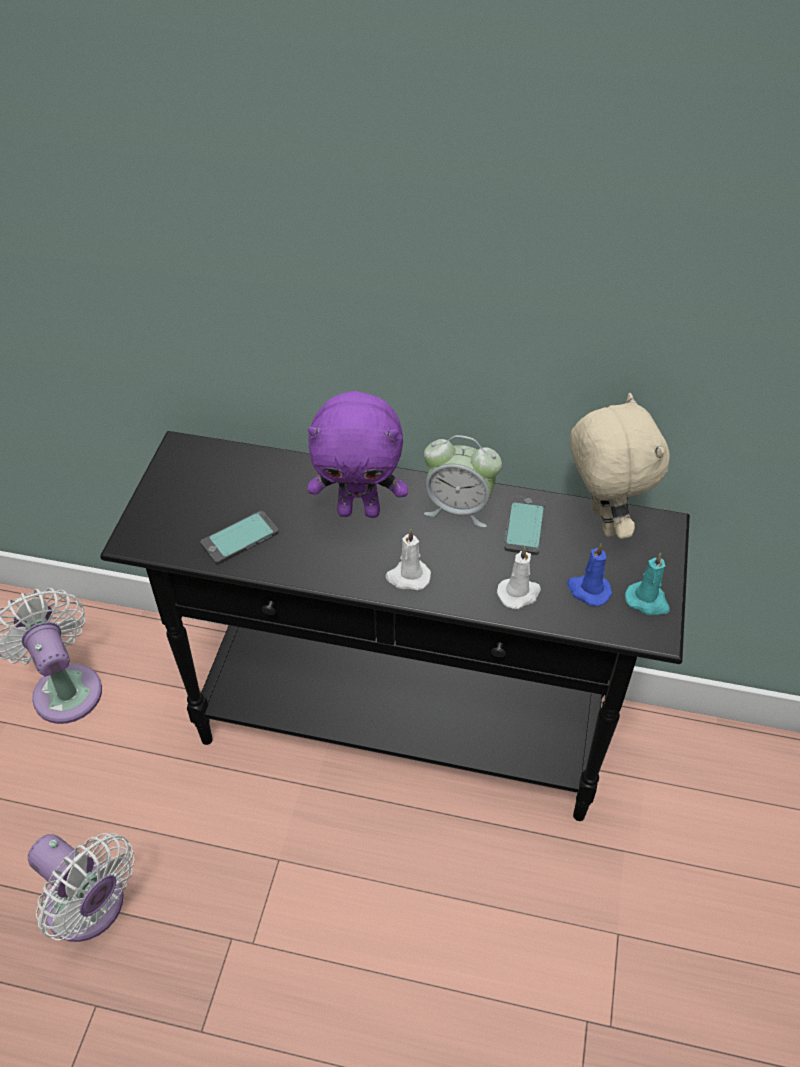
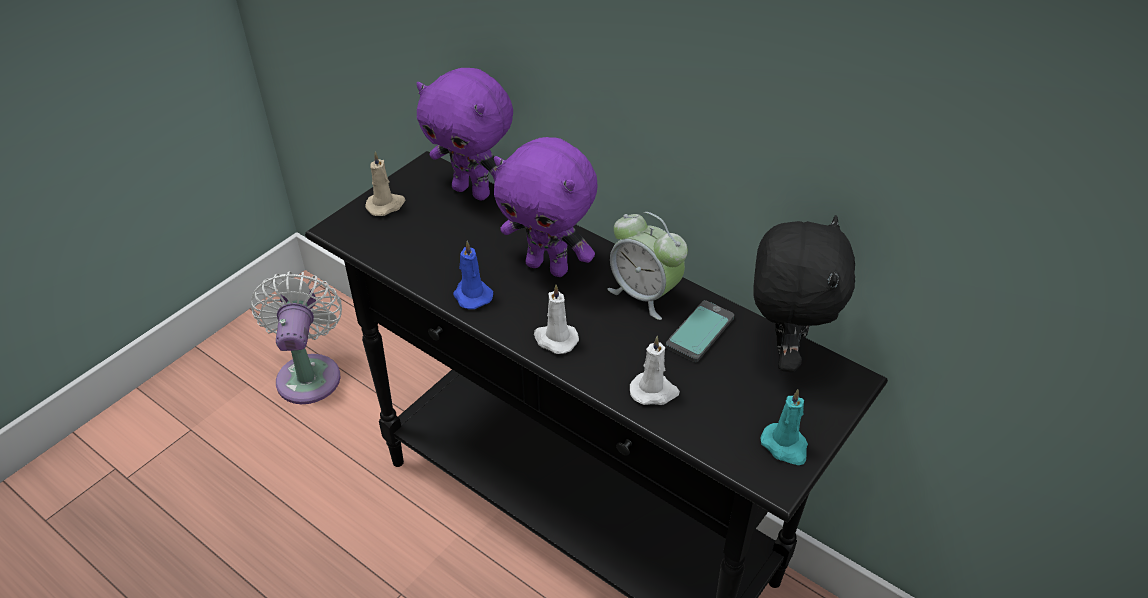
camera: 25 degrees right, 5 degrees down
white fan [28,833,135,942] -> none
phone [201,511,278,564] -> none
blue candle [567,543,612,606] -> blue candle moved to [453,241,493,309]
beige plush toy [570,393,670,539] -> black plush toy [753,215,855,372]
none -> beige candle [365,151,406,216]
none -> purple plush toy [416,68,513,200]

